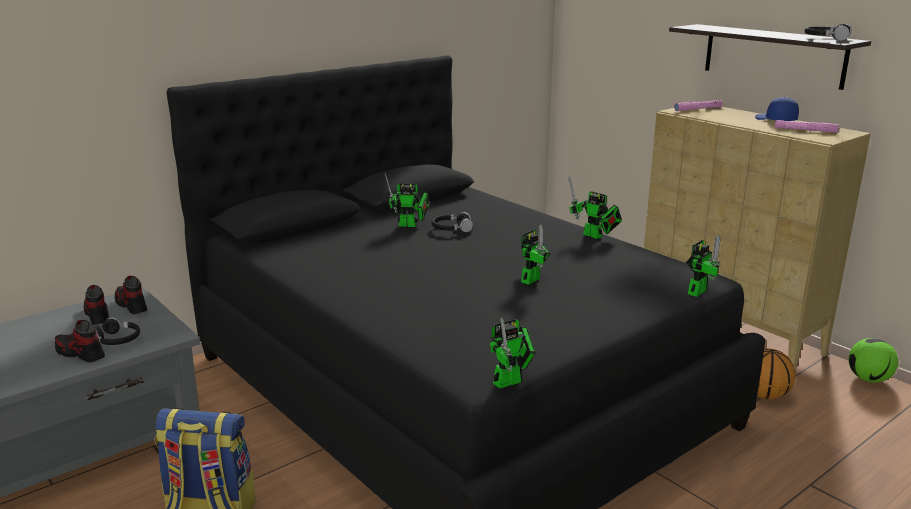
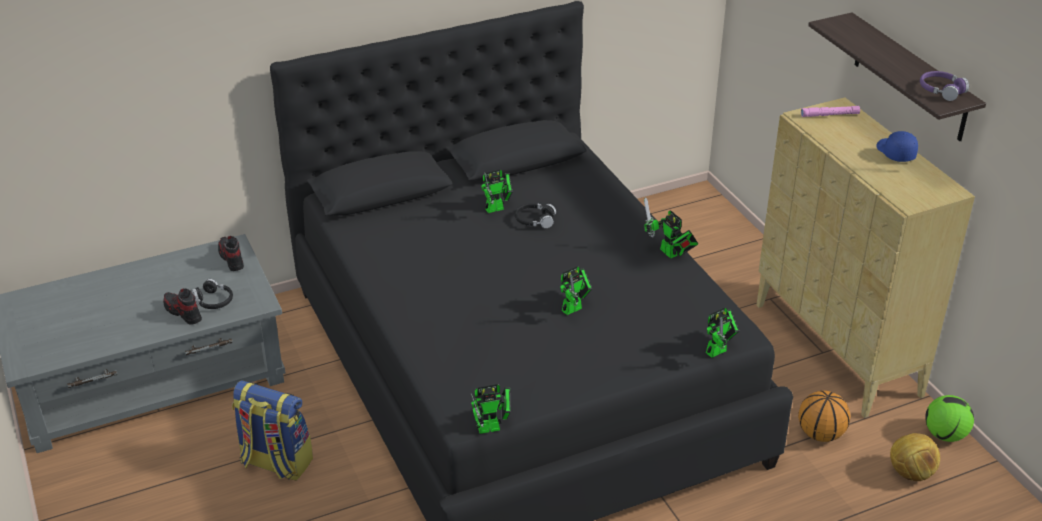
camera: 15 degrees right, 15 degrees up
shoe [84,285,109,325] -> none
toy robot [385,173,429,227] -> toy robot turned 45 degrees counterclockwise [481,170,512,213]
pink flashlight [775,120,839,133] -> none
black headphones [805,24,852,41] -> purple headphones [920,71,969,101]
none -> football [890,433,940,481]

